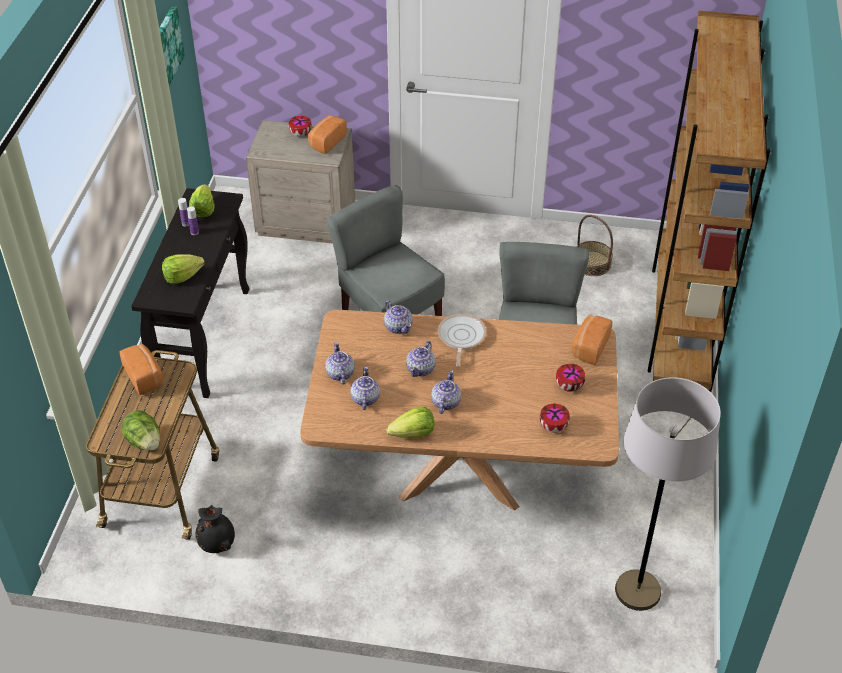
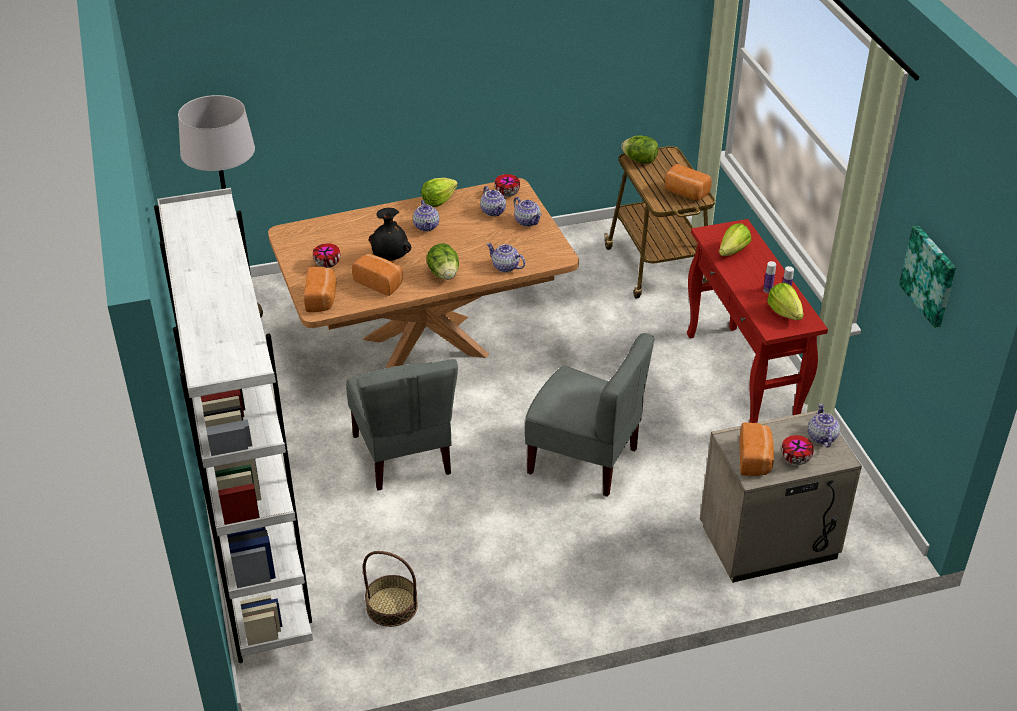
camera: 155 degrees right, 5 degrees down
black console table [131,188,249,398] -> red console table [687,219,828,423]
black vase [196,505,235,553] -> black vase moved to [369,208,411,261]
teapot [406,341,435,377] -> teapot moved to [808,403,840,448]
frying pan [438,314,486,366] -> lettuce [426,243,459,280]
bowl [540,404,570,433] -> bowl moved to [495,174,520,197]
brown bookcase [648,11,771,392] -> white bookcase [154,188,313,663]
none -> bread [352,254,403,296]

